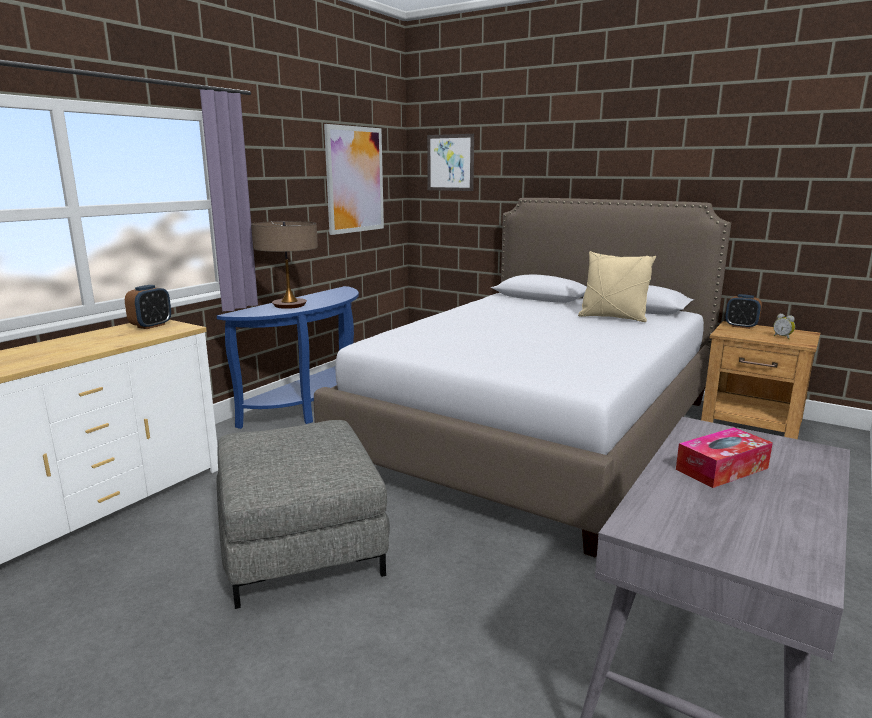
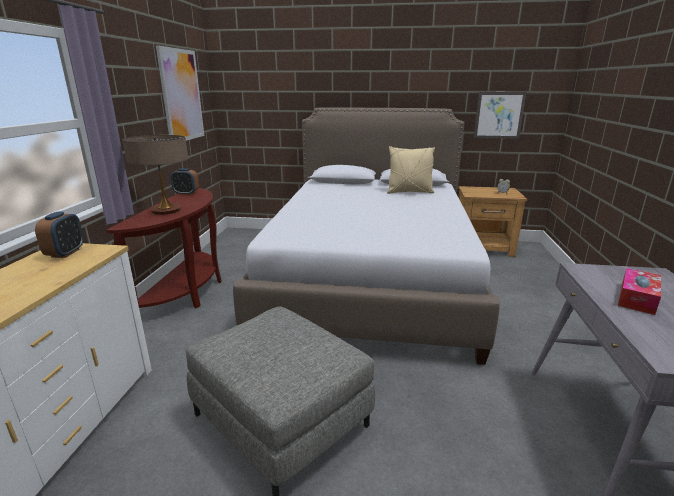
camera: 25 degrees left, 5 degrees up
blue console table [217,286,359,429] -> brown console table [106,188,222,309]
picture [427,134,474,191] -> picture moved to [474,92,526,139]
alarm clock [725,294,762,329] -> alarm clock moved to [171,168,199,195]

